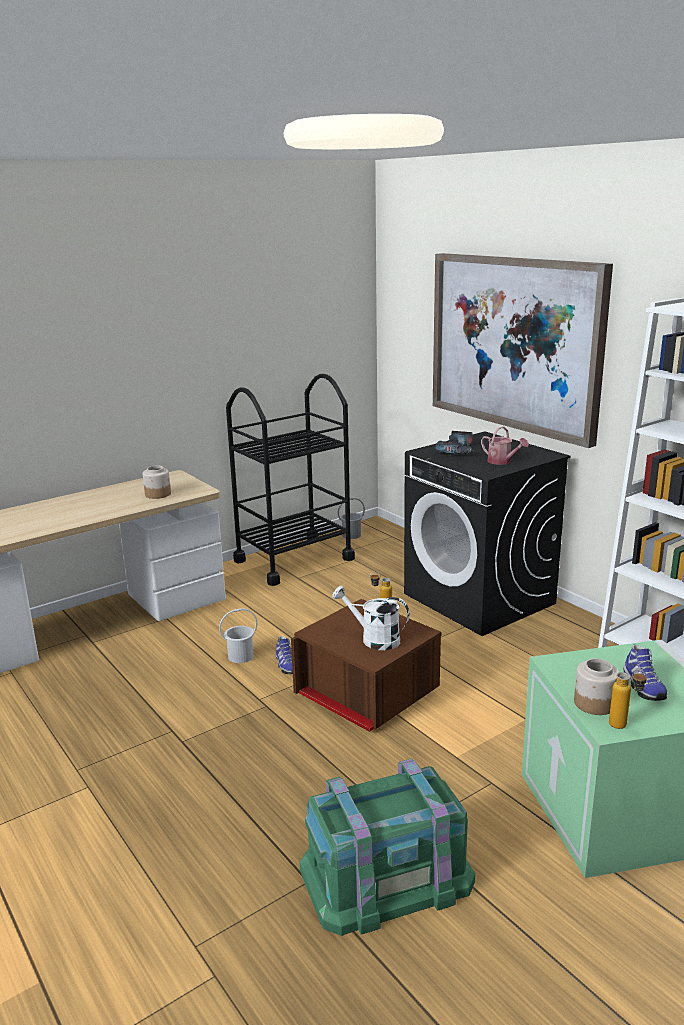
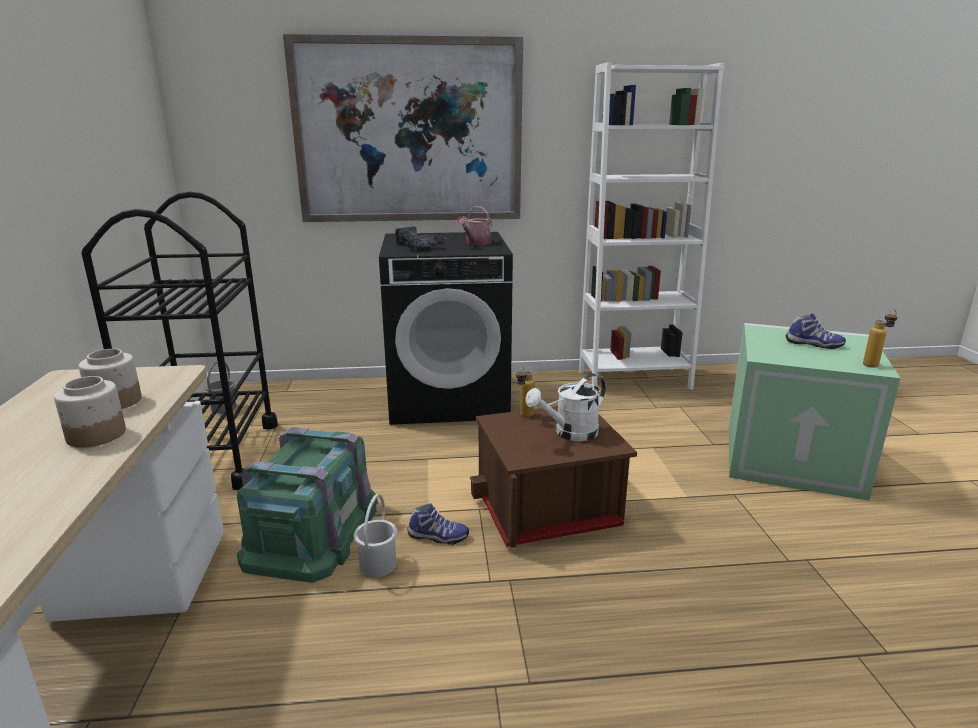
camera: 60 degrees left, 0 degrees up
green storage box [300,759,475,936] -> green storage box moved to [237,427,378,583]
watering can [481,426,529,465] -> watering can turned 135 degrees clockwise [456,206,492,245]
jar [574,658,619,715] -> jar moved to [54,376,126,448]

